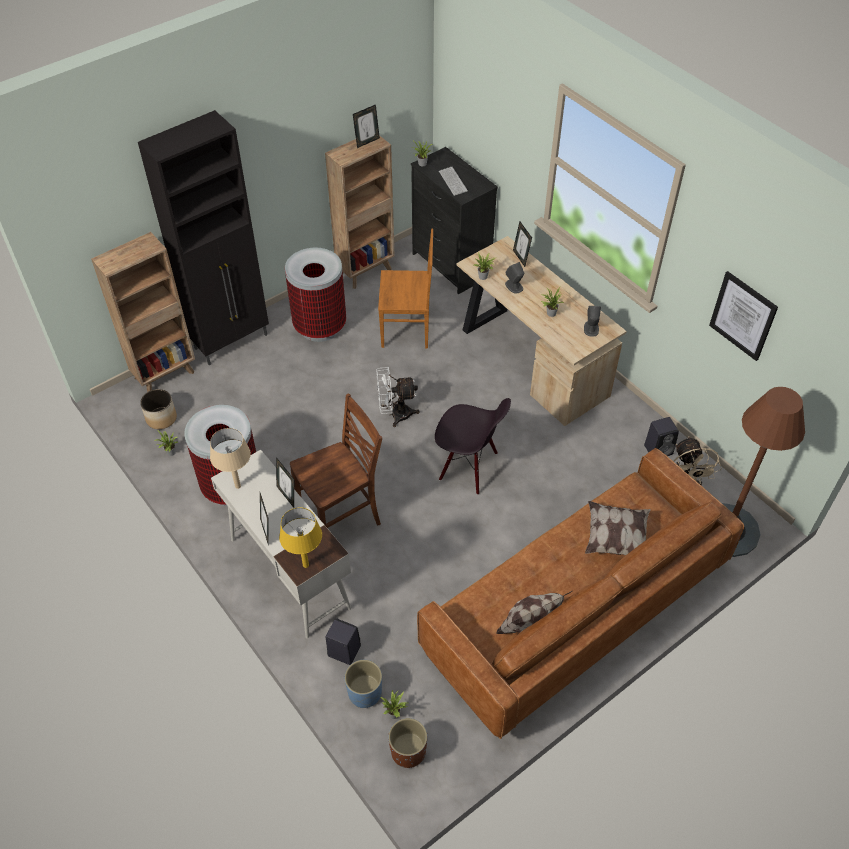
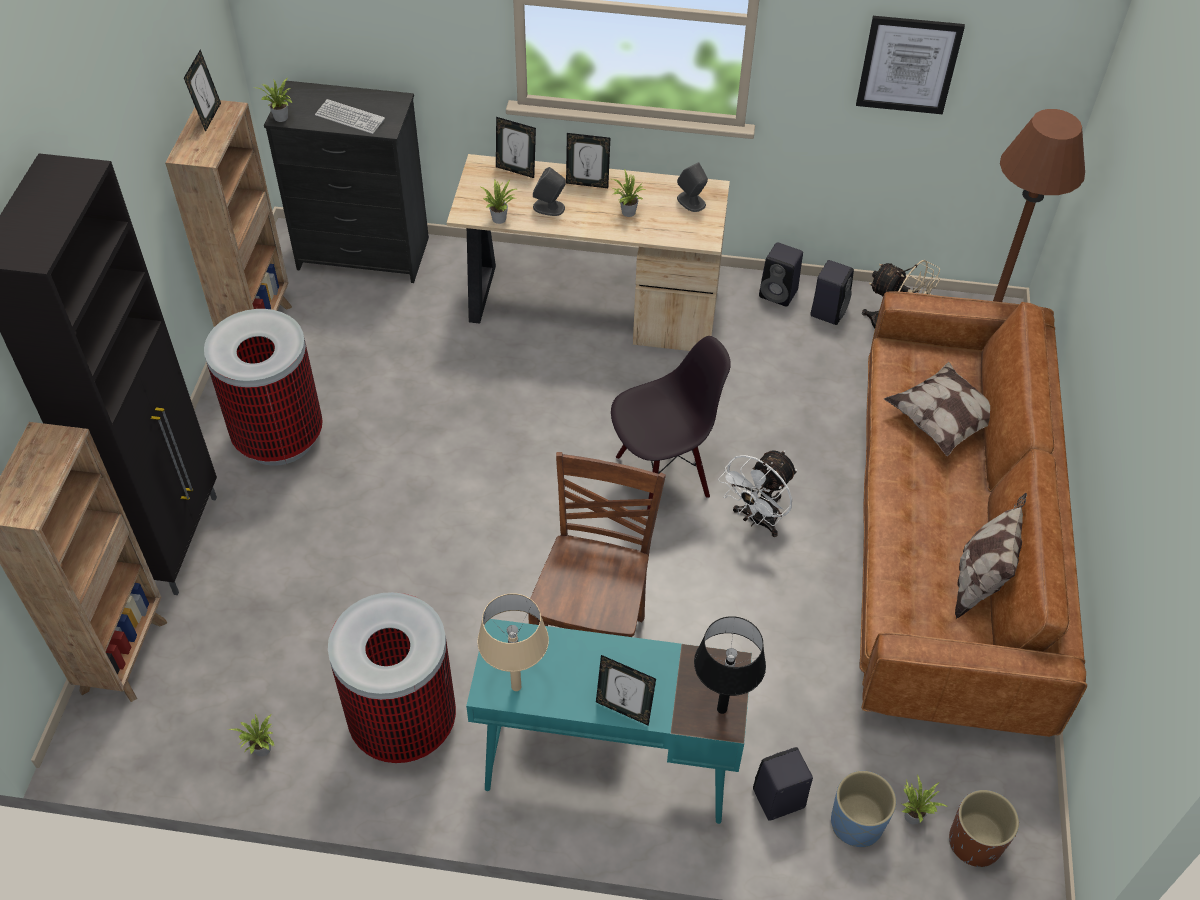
camera: 45 degrees left, 0 degrees up
planter [140,389,177,429] -> none
white desk [211,450,351,638] -> turquoise desk [466,619,752,824]
picture frame [276,457,294,508] -> picture frame moved to [566,133,610,188]
yellow table lamp [279,507,322,568] -> black table lamp [694,616,766,714]
white fan [376,367,420,427] -> white fan moved to [718,450,797,537]
brown chair [378,229,433,349] -> none
none -> black speaker [759,242,803,307]

